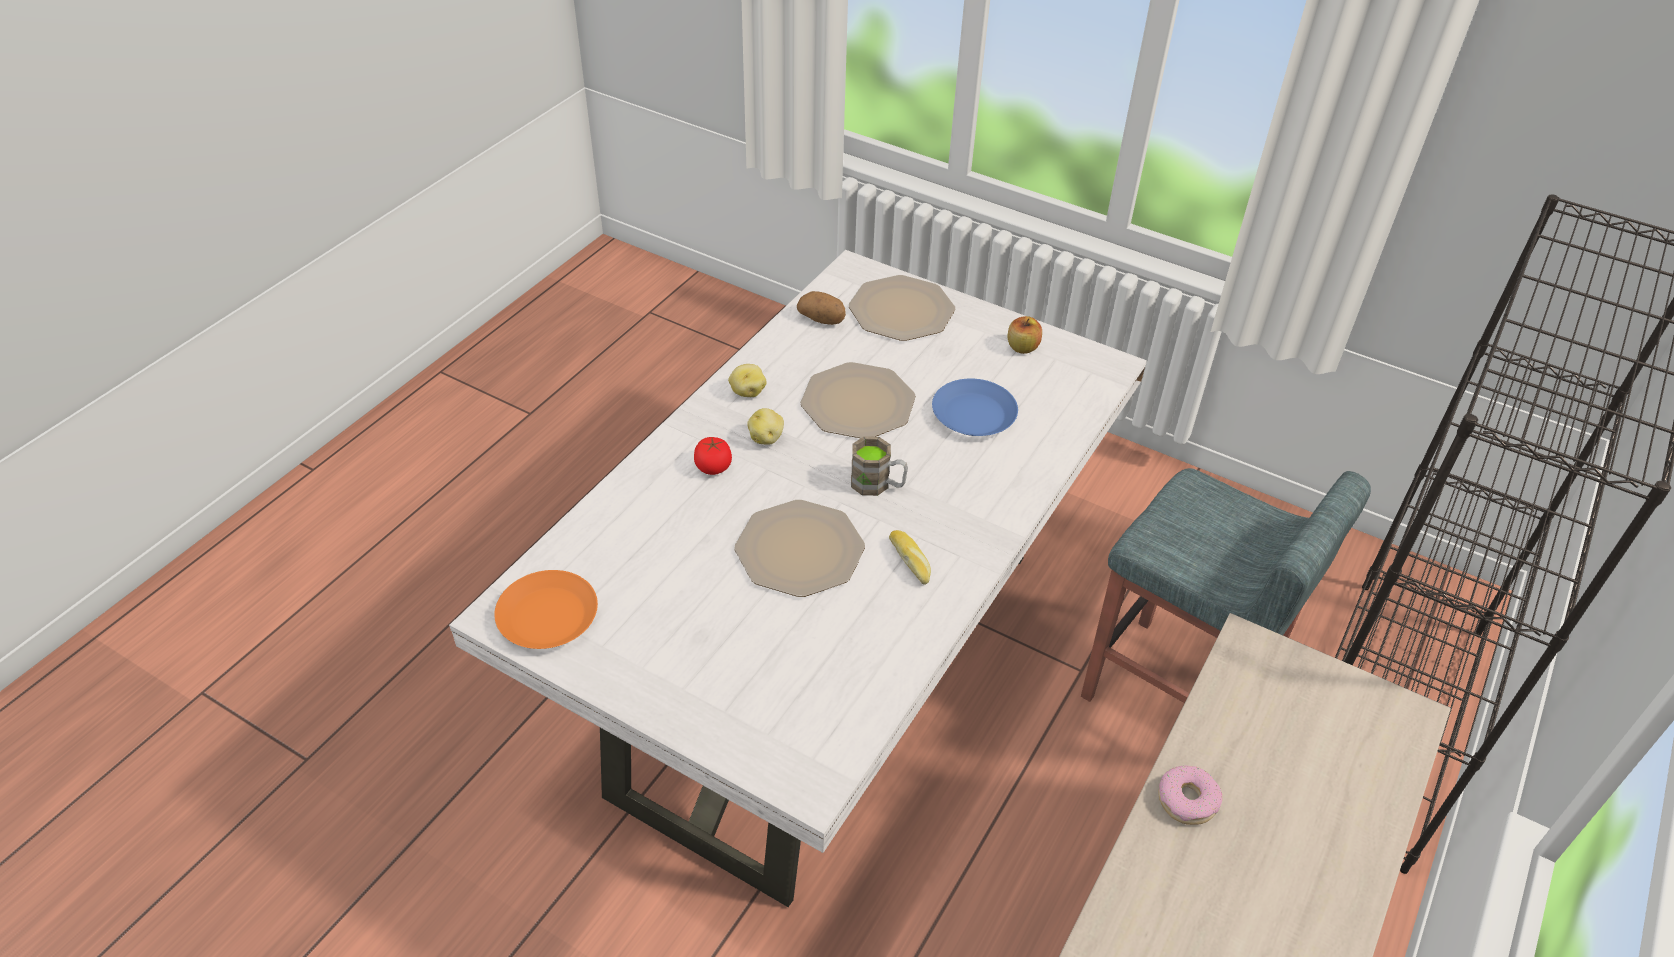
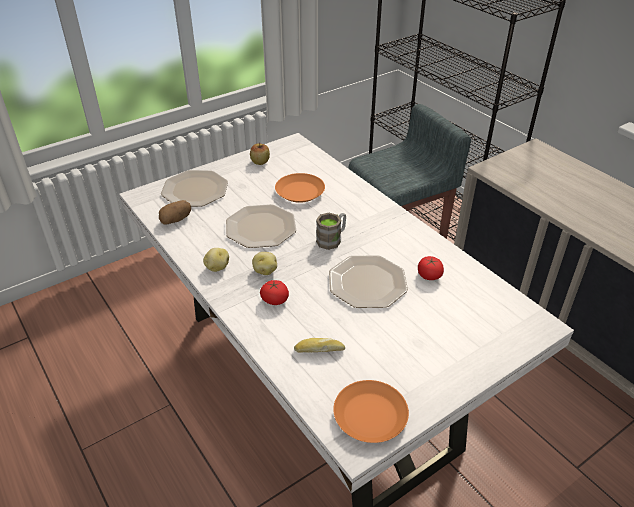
camera: 65 degrees left, 5 degrees down
bread [889,530,931,585] -> bread moved to [294,338,345,353]
blue plate [932,379,1018,436] -> orange plate [275,173,325,203]
donut [1158,765,1223,825] -> none
none -> tomato [418,256,444,280]

